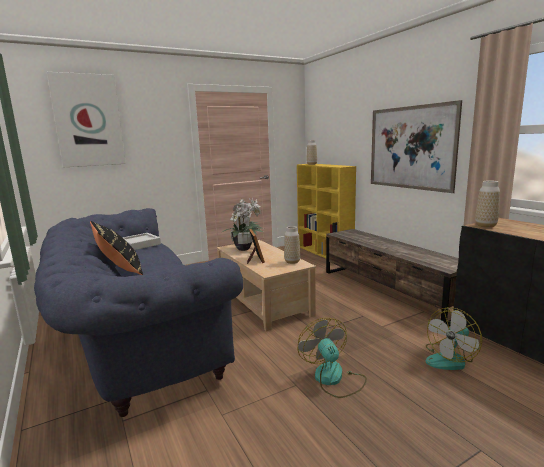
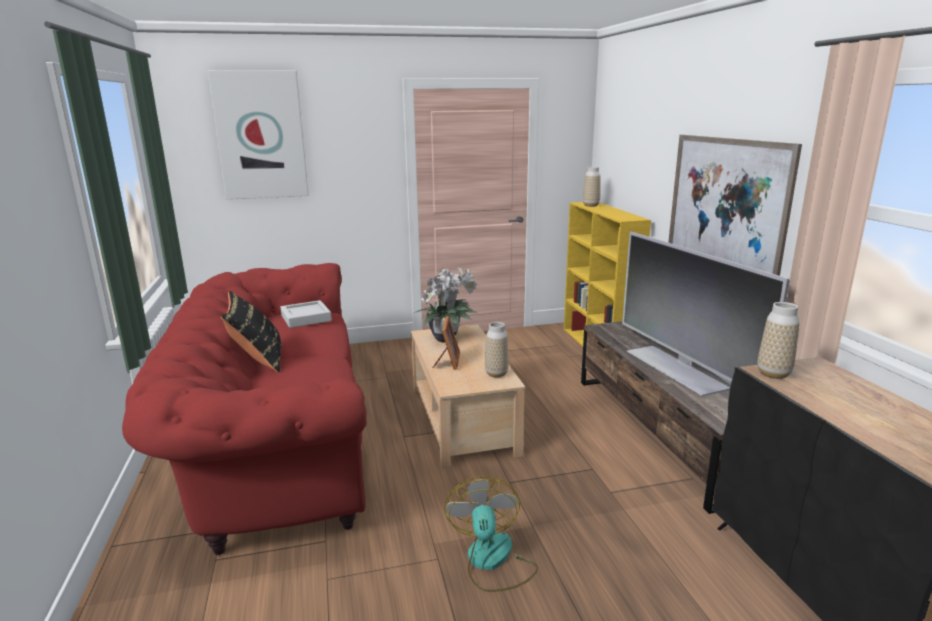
camera: 15 degrees right, 5 degrees up
blue sofa [34,208,243,417] -> red sofa [122,263,367,555]
fan [426,307,482,370] -> none
none -> television [622,231,790,397]

